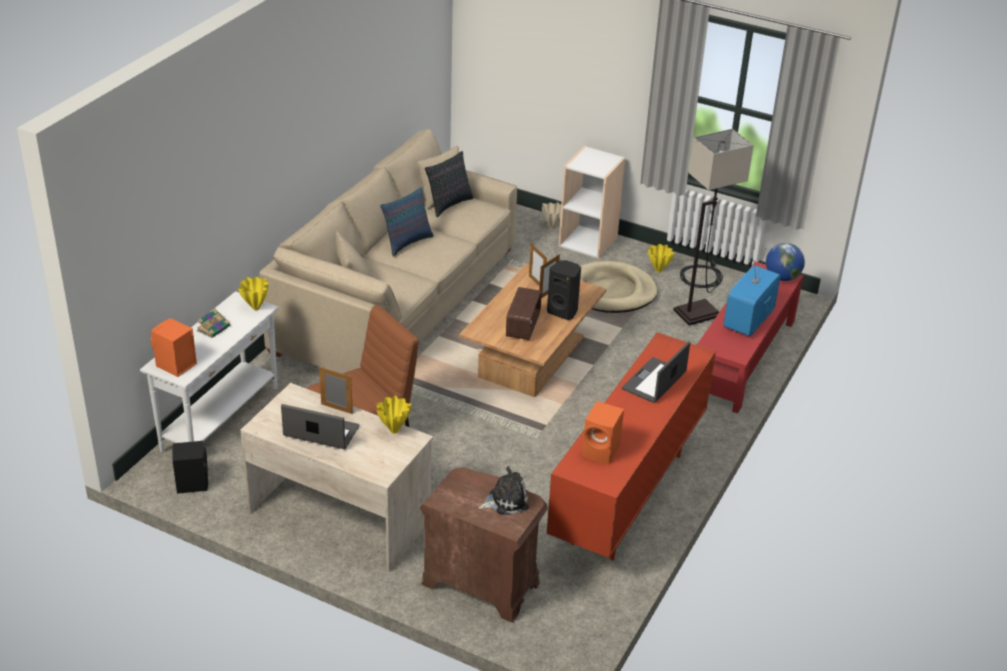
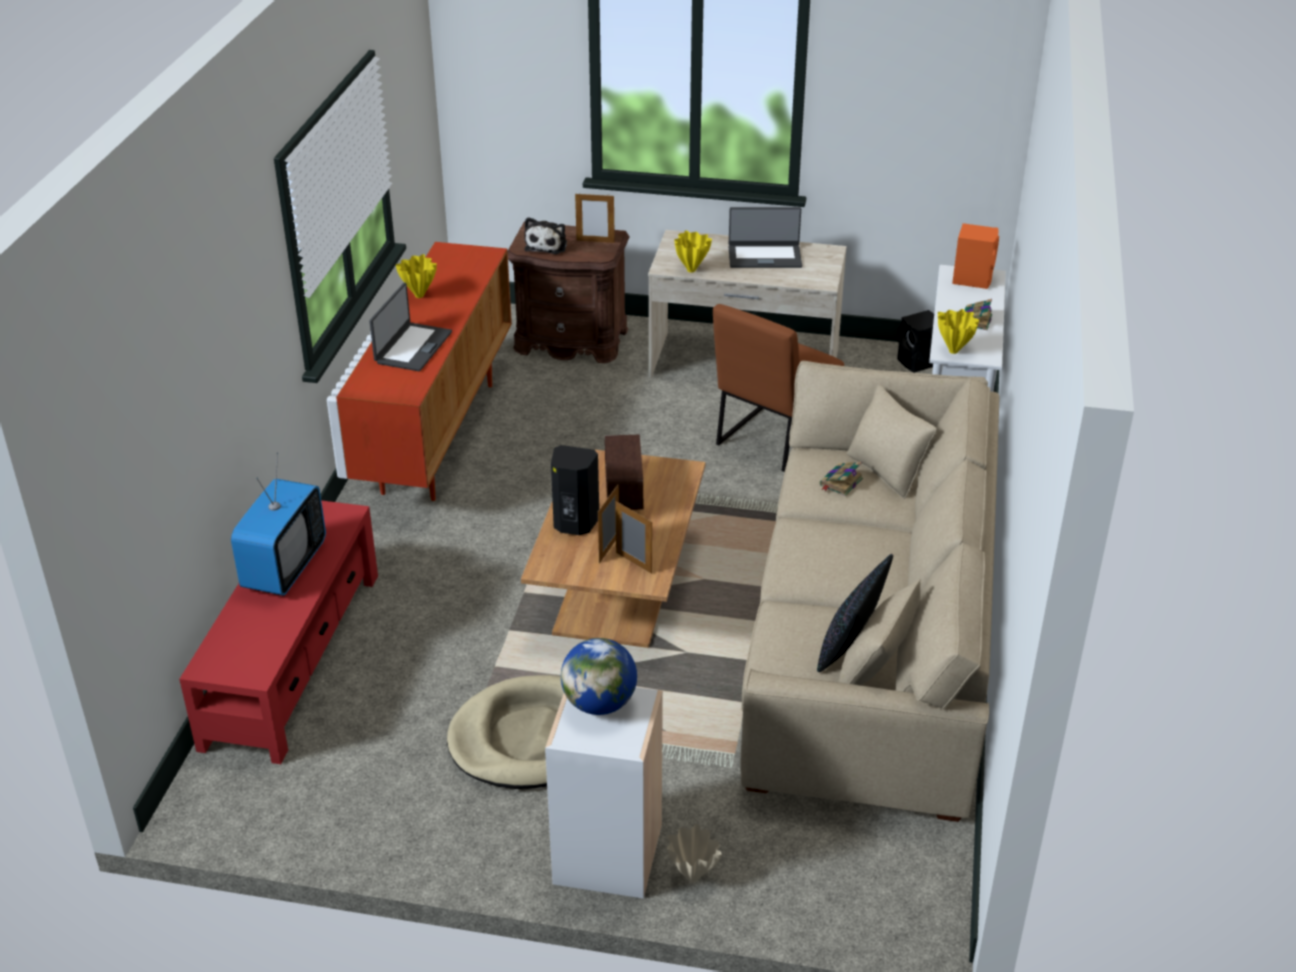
camera: 165 degrees right, 0 degrees up
picture frame [319,367,353,414] -> picture frame moved to [575,192,615,243]
blue pillow [380,187,434,256] -> none
plush toy [478,467,529,514] -> plush toy turned 45 degrees counterclockwise [524,217,567,254]
orange speaker [582,401,624,464] -> none
yellow vase [648,244,675,272] -> yellow vase moved to [396,254,437,298]
floor lamp [673,129,754,326] -> none
globe [766,243,805,281] -> globe moved to [561,638,637,715]
none -> book [820,462,863,496]

